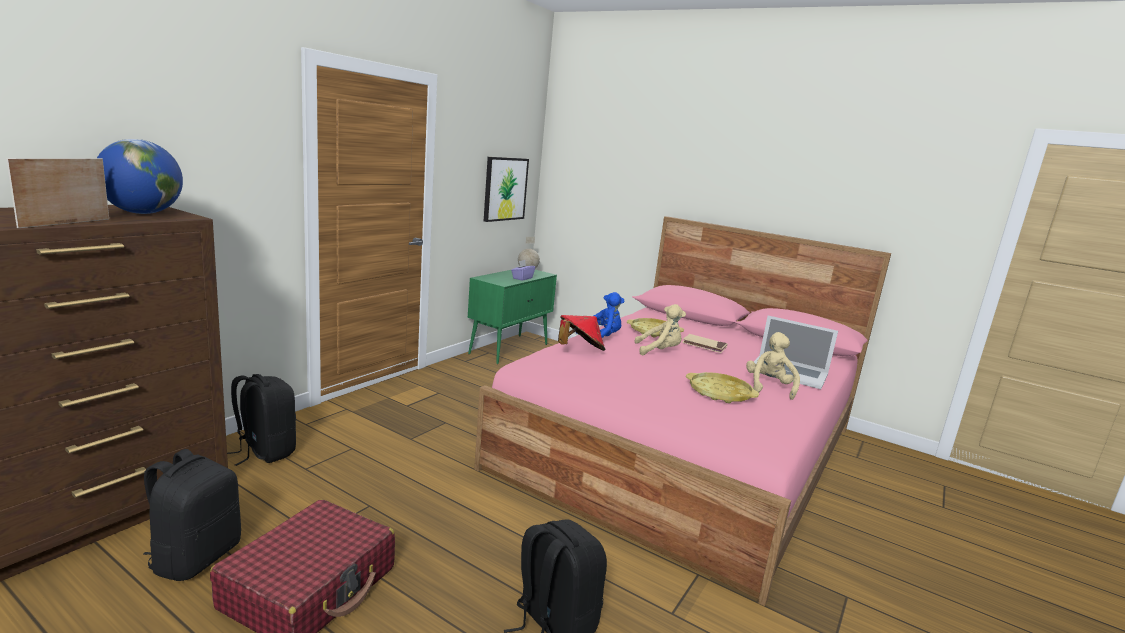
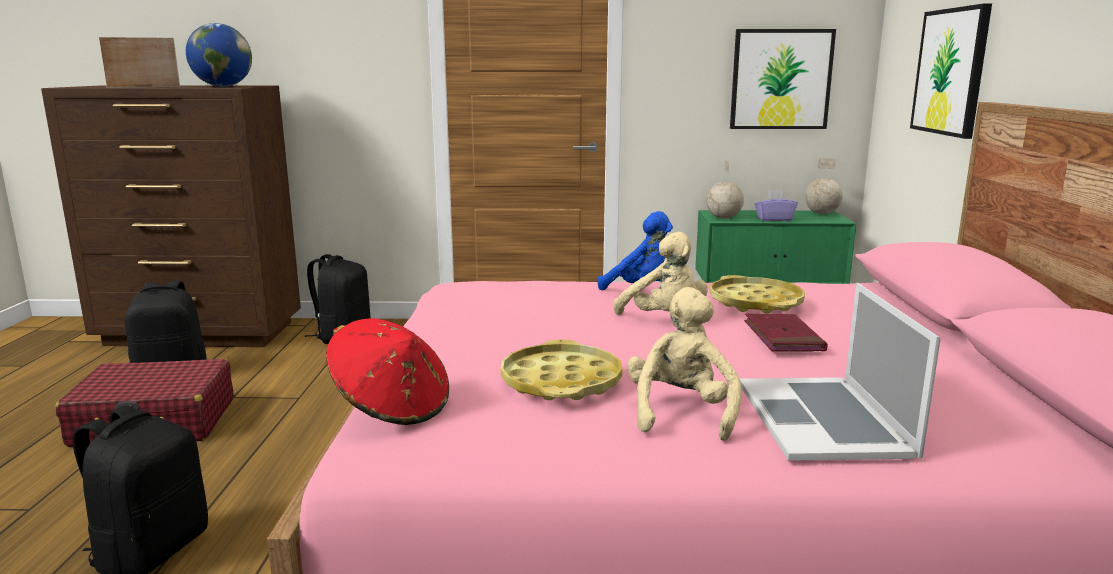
camera: 60 degrees right, 0 degrees up
red hat [558,315,605,351] -> red hat moved to [326,318,449,425]
beige book [682,334,727,353] -> red book [744,314,828,351]
beige plush toy [746,332,800,400] -> beige plush toy turned 60 degrees counterclockwise [627,287,741,441]
none -> globe [706,160,744,219]
none -> picture [910,3,992,139]

